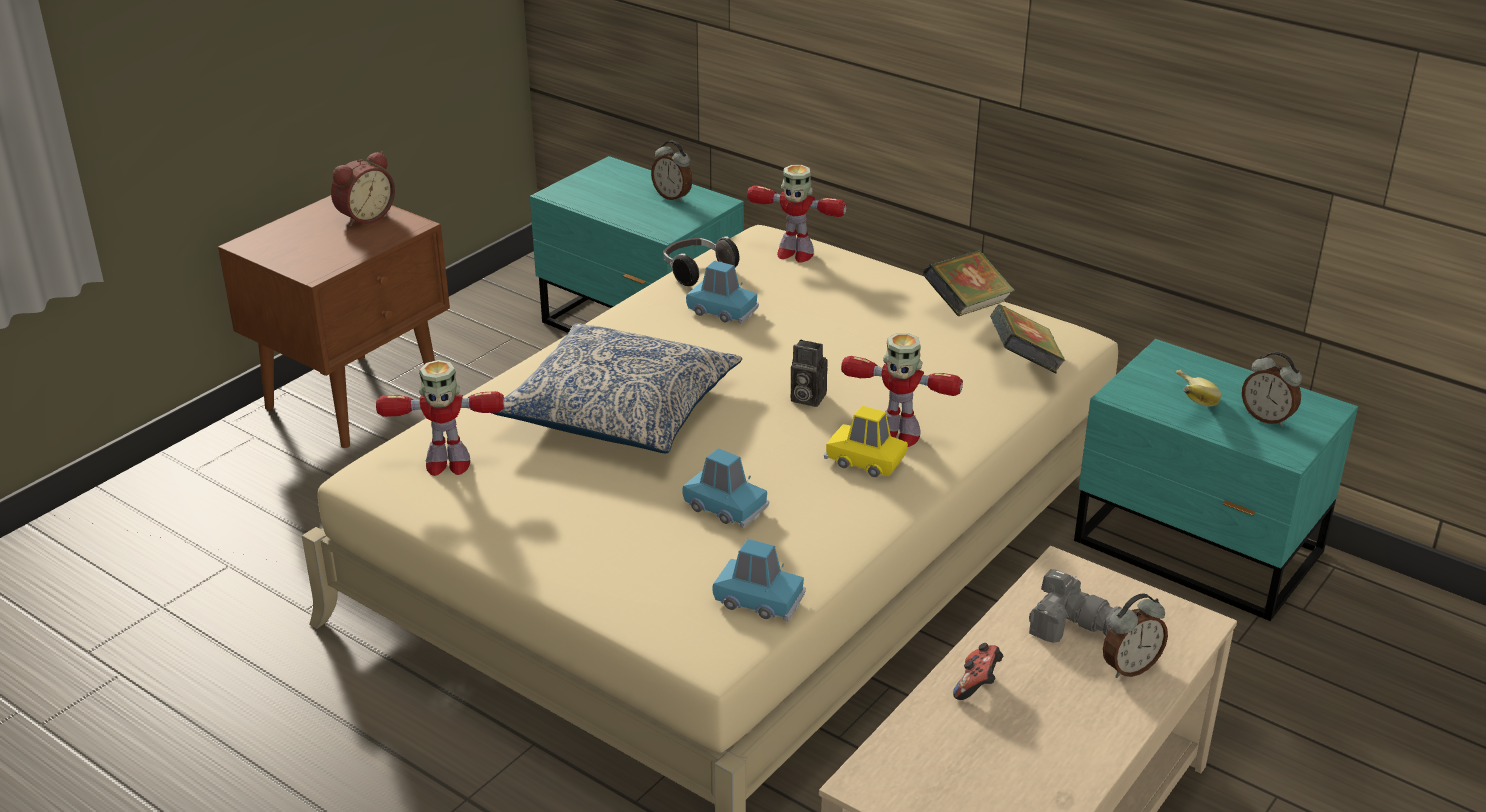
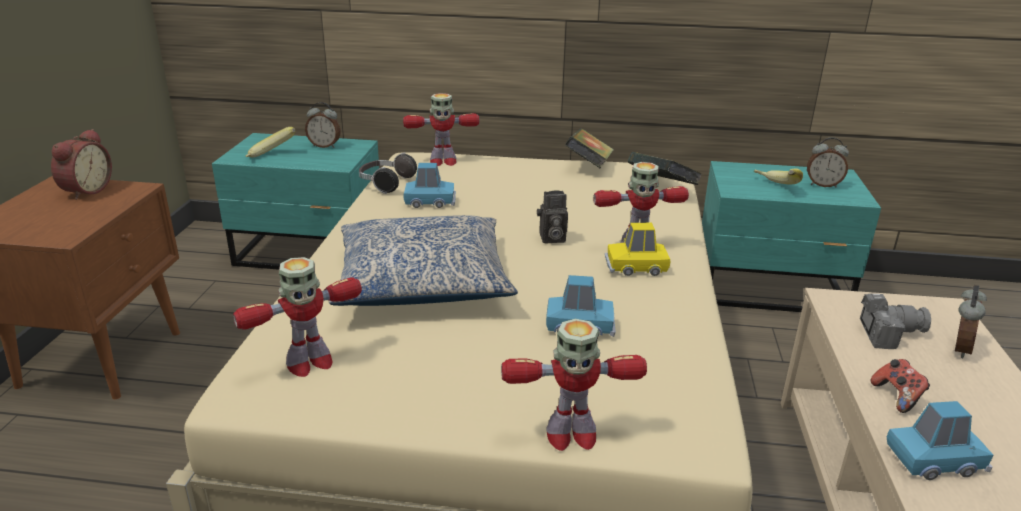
camera: 30 degrees left, 5 degrees down
blue toy car [713,539,806,622] -> blue toy car moved to [887,401,993,480]
none -> banana [245,127,296,157]
none -> toy robot [501,319,647,451]

